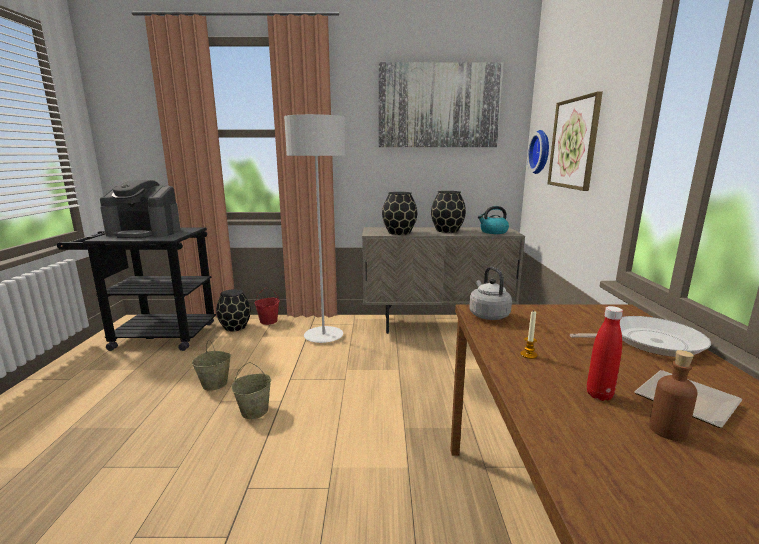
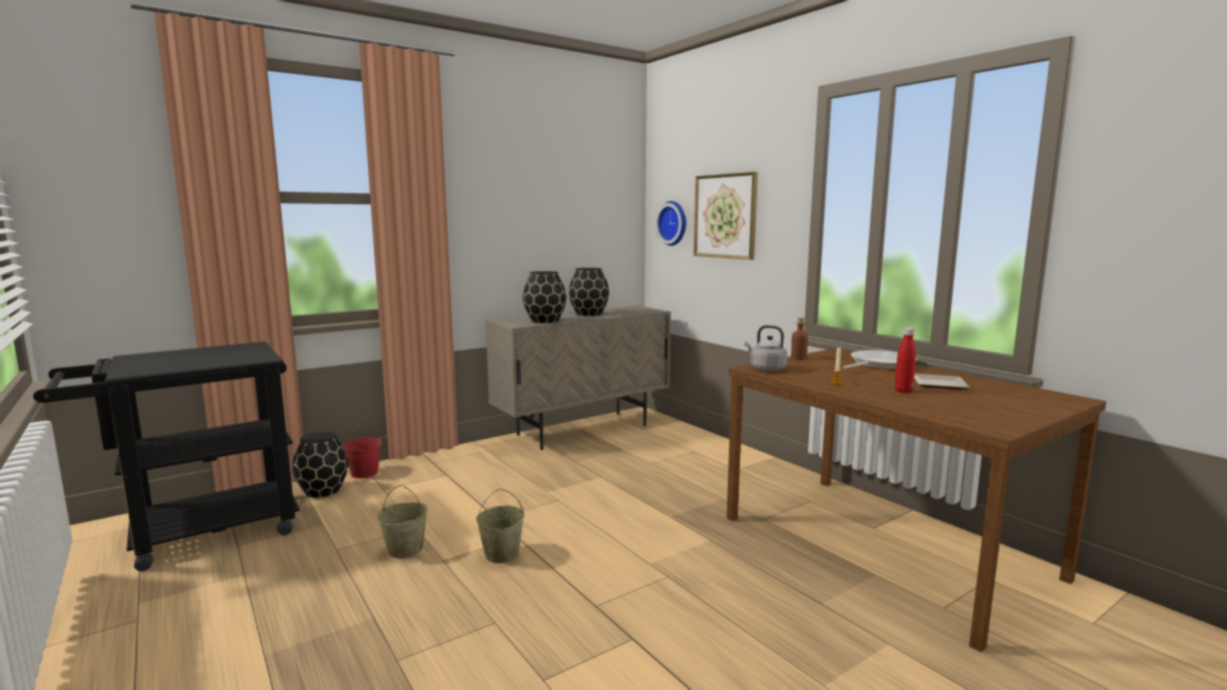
camera: 35 degrees left, 5 degrees down
coffee machine [100,180,181,238] -> none
grey floor lamp [284,114,345,343] -> none
picture [379,62,504,147] -> none
kettle [478,206,509,234] -> none
brown bottle [649,350,698,441] -> brown bottle moved to [791,317,808,360]

